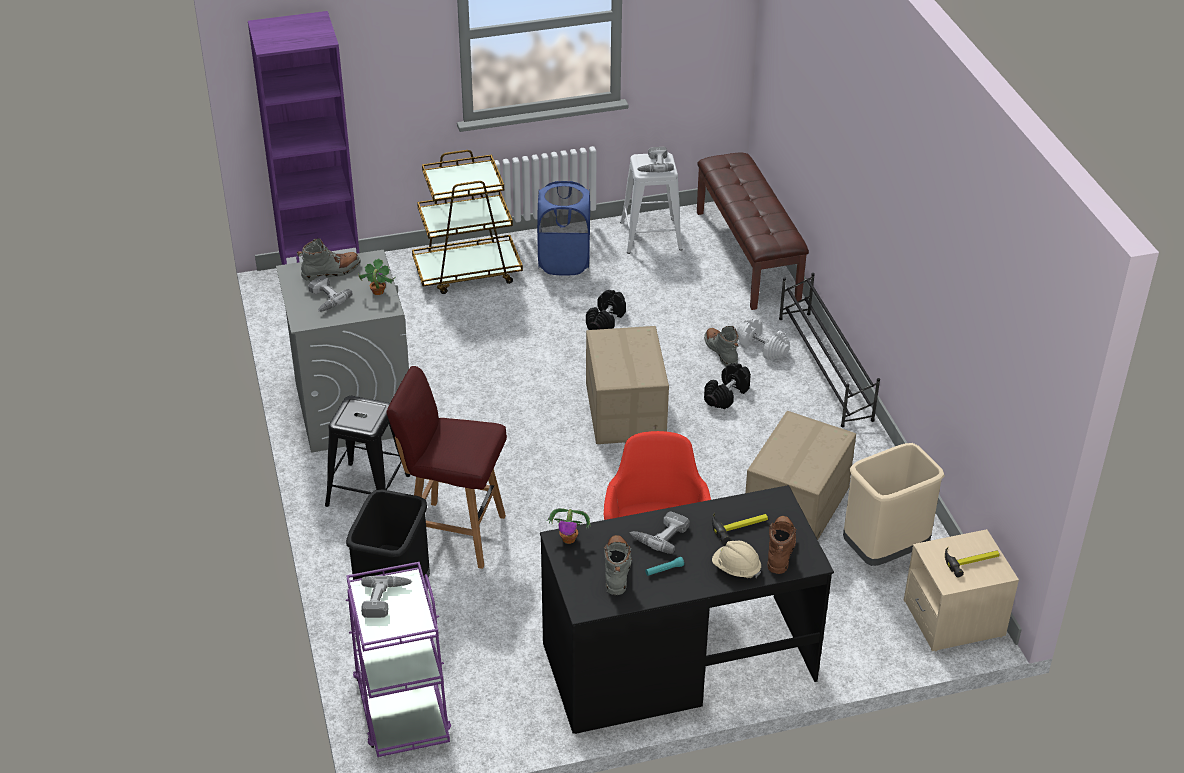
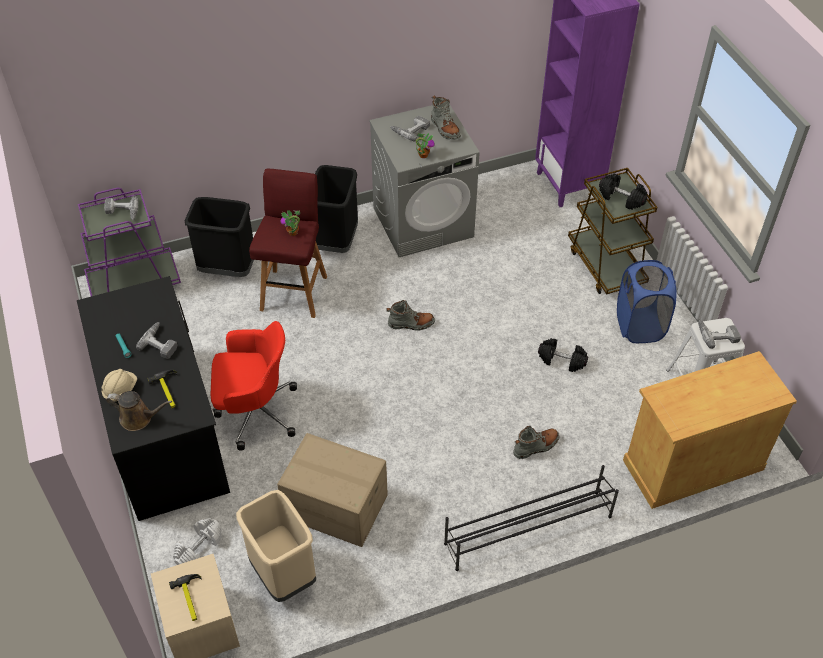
camera: 85 degrees right, 10 degrees up
black stool [325,396,410,507] -> black trash can [315,165,358,253]
potted plant [547,508,591,544] -> potted plant moved to [280,210,300,236]
cardboard box [586,326,669,444] -> none
grey boot [604,535,631,596] -> grey boot moved to [386,300,435,331]
brown bench [697,153,809,310] -> beige cabinet [623,351,797,509]
black dumbbell [704,363,751,409] -> black dumbbell moved to [599,173,648,210]
white dumbbell [737,318,790,360] -> white dumbbell moved to [173,518,222,565]
brown boot [767,516,797,574] -> brown watering can [106,391,172,431]

